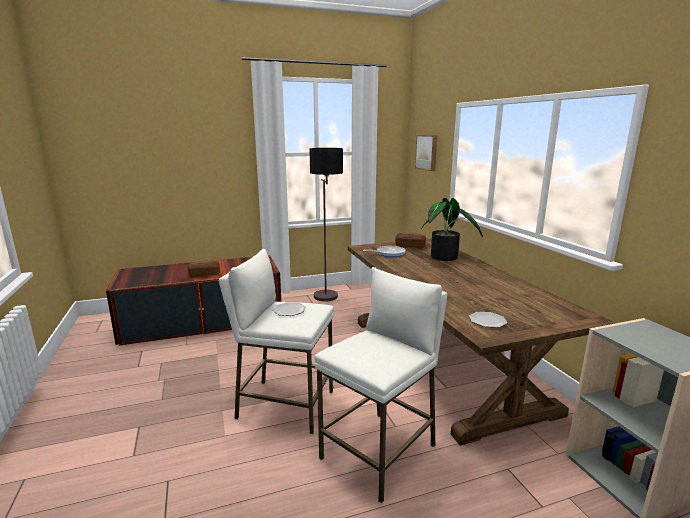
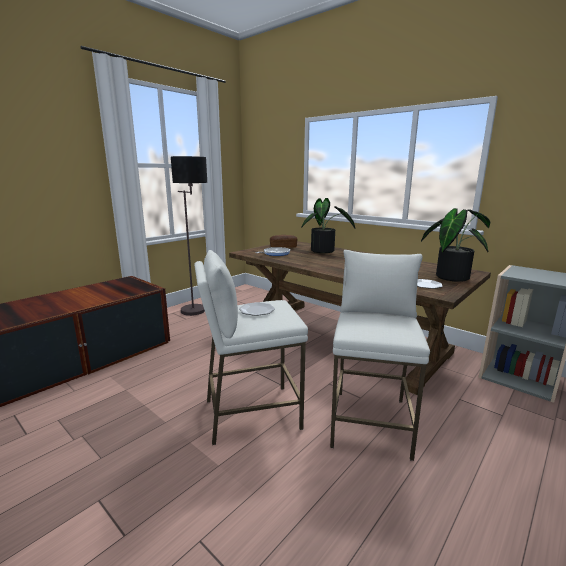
camera: 30 degrees left, 0 degrees up
bread [187,261,220,277] -> none
picture [415,135,437,171] -> none
none -> potted plant [421,208,490,282]

